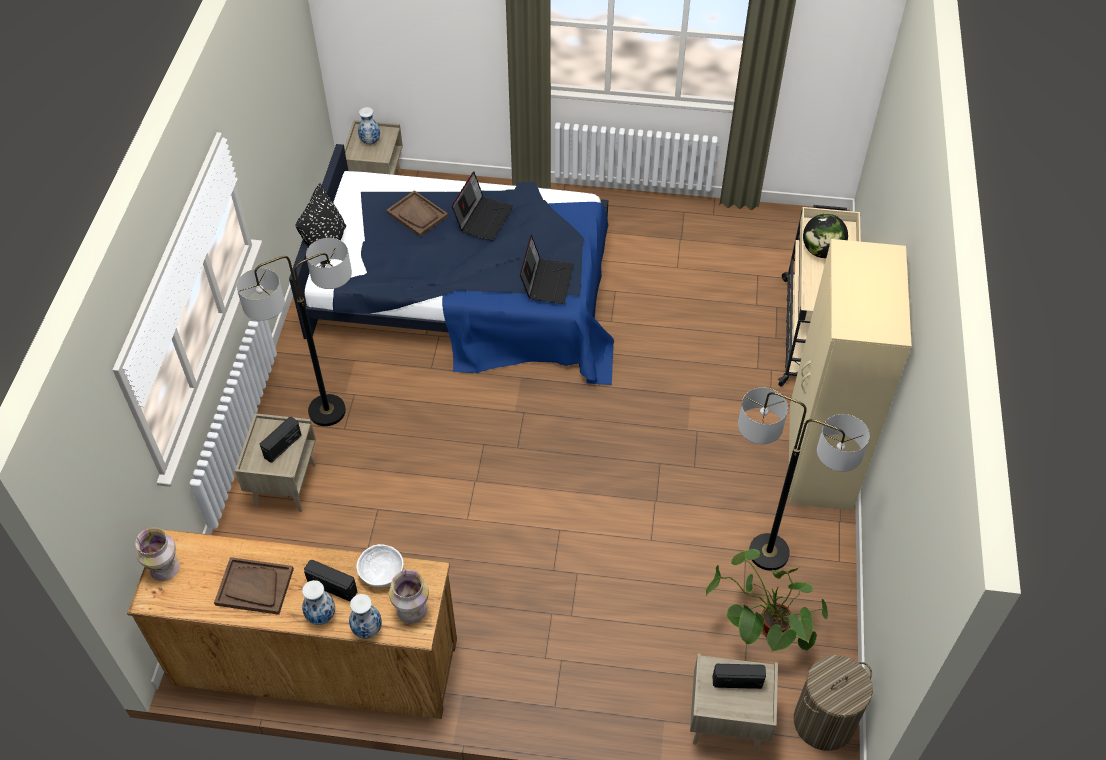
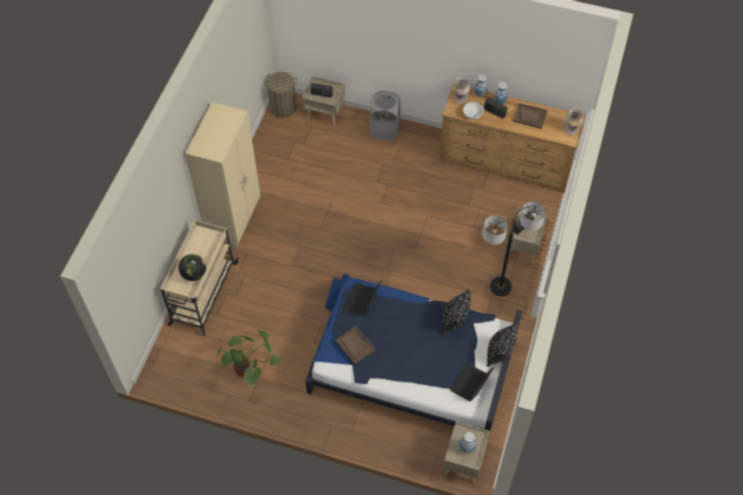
camera: 170 degrees left, 5 degrees up
brown tray [386,190,448,237] -> brown tray moved to [335,326,375,364]
laptop [452,172,513,241] -> laptop moved to [450,363,494,401]
potted plant [706,549,828,652] -> potted plant moved to [216,329,280,387]
floor lamp [738,388,870,571] -> none
none -> grey laundry basket [370,91,400,140]
none -> black pillow [442,289,471,335]

